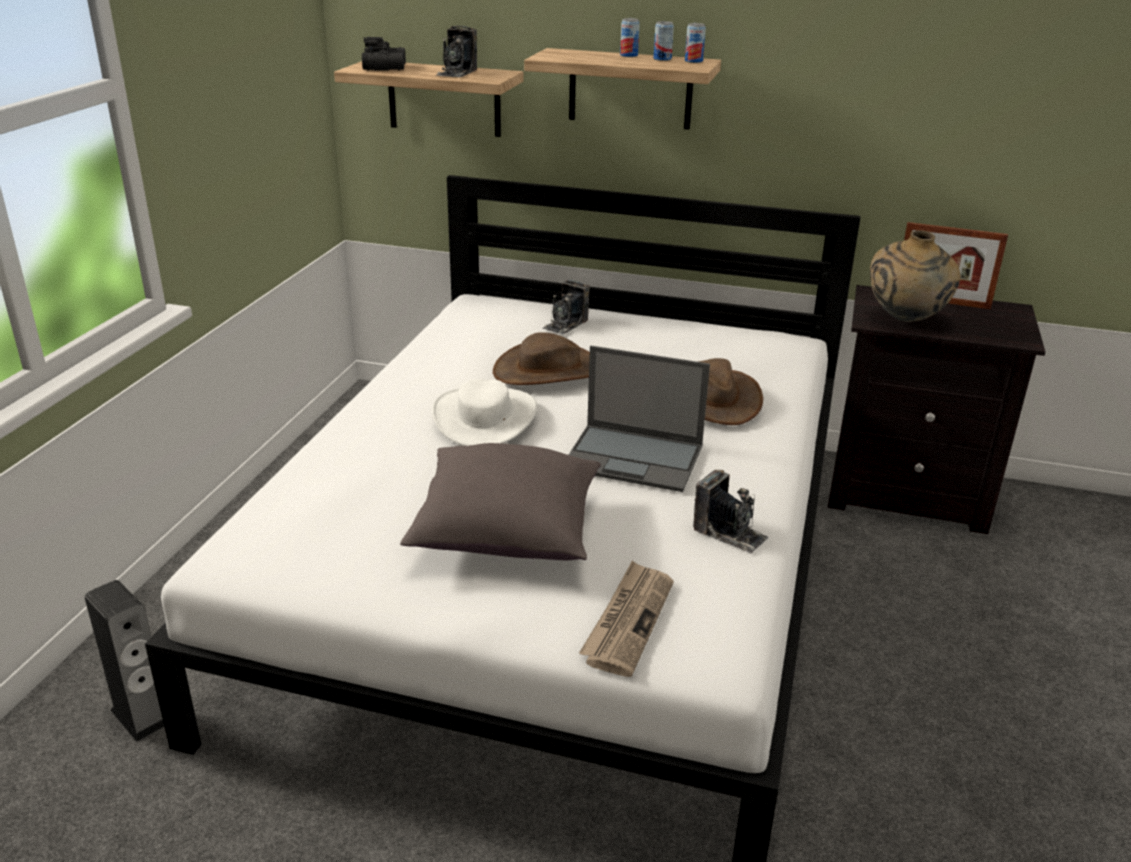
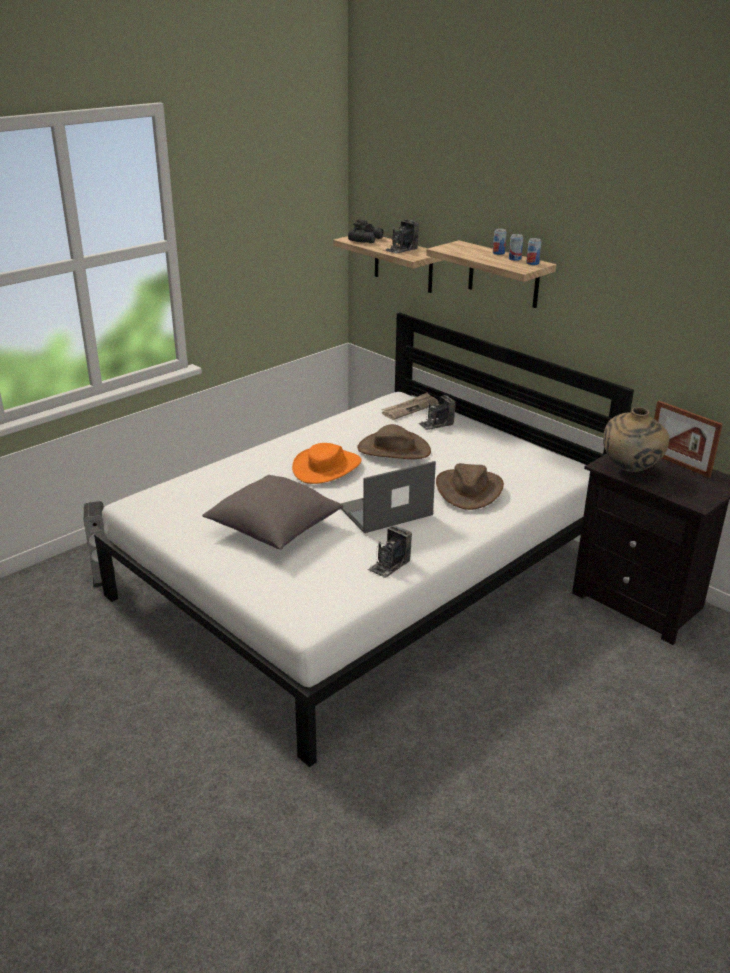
camera: 30 degrees right, 0 degrees up
white hat [432,379,537,446] -> orange hat [292,443,361,484]
laptop [569,346,710,492] -> laptop turned 105 degrees clockwise [341,461,436,533]
newspaper [579,560,674,677] -> newspaper moved to [381,392,439,420]
camera [693,469,769,554] -> camera turned 60 degrees clockwise [368,525,412,578]

